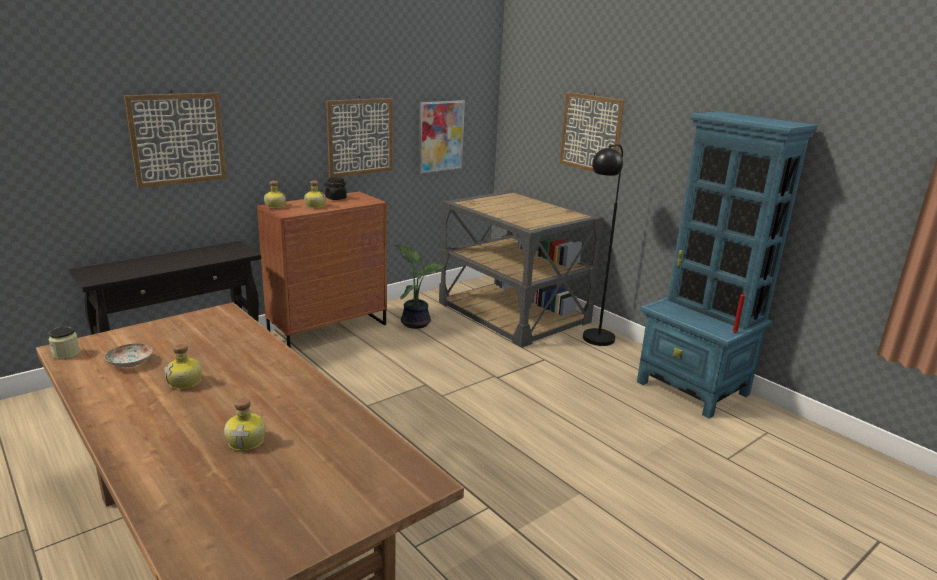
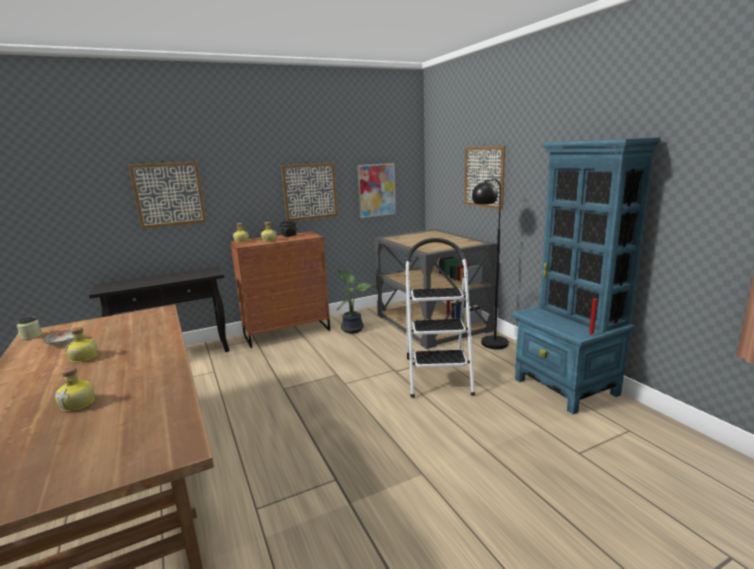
camera: 15 degrees right, 5 degrees down
none -> step ladder [405,238,475,398]

